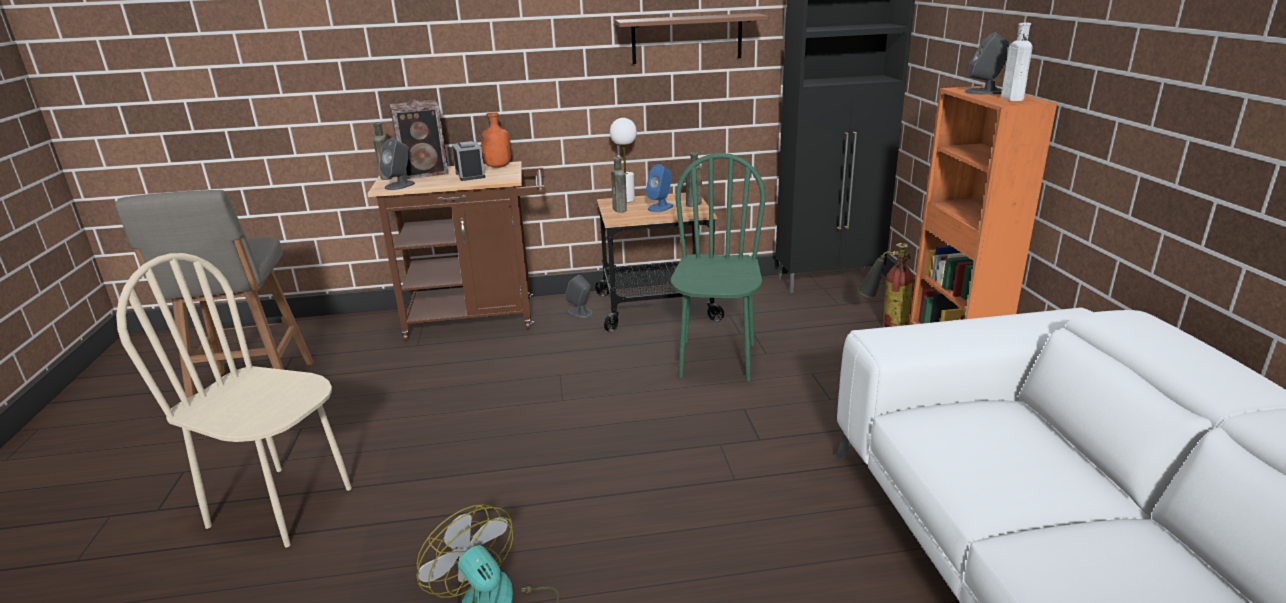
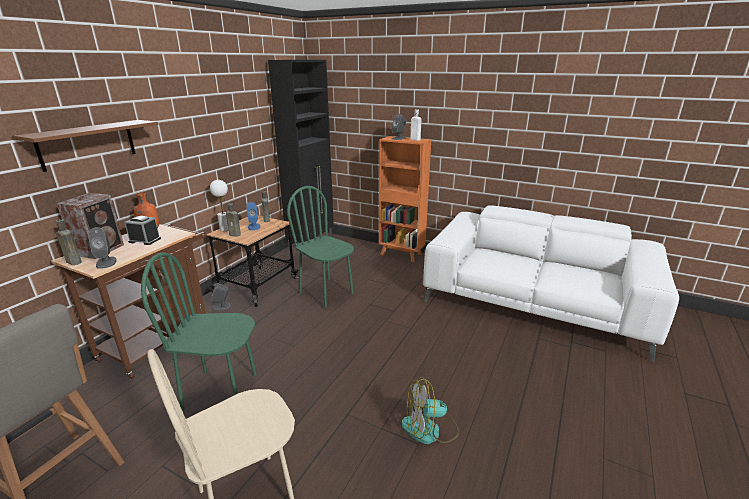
camera: 55 degrees left, 0 degrees up
brown shelf [615,13,769,64] -> brown shelf moved to [13,120,159,172]
fire extinguisher [858,243,914,327] -> none
none -> green chair [141,252,257,411]

